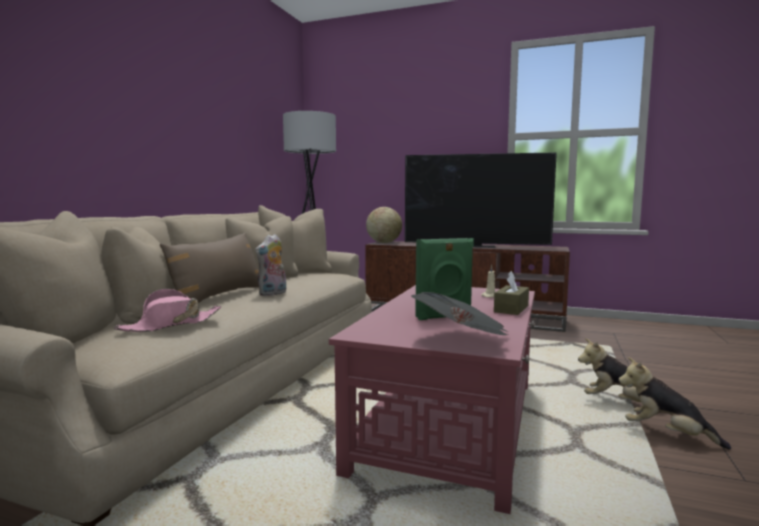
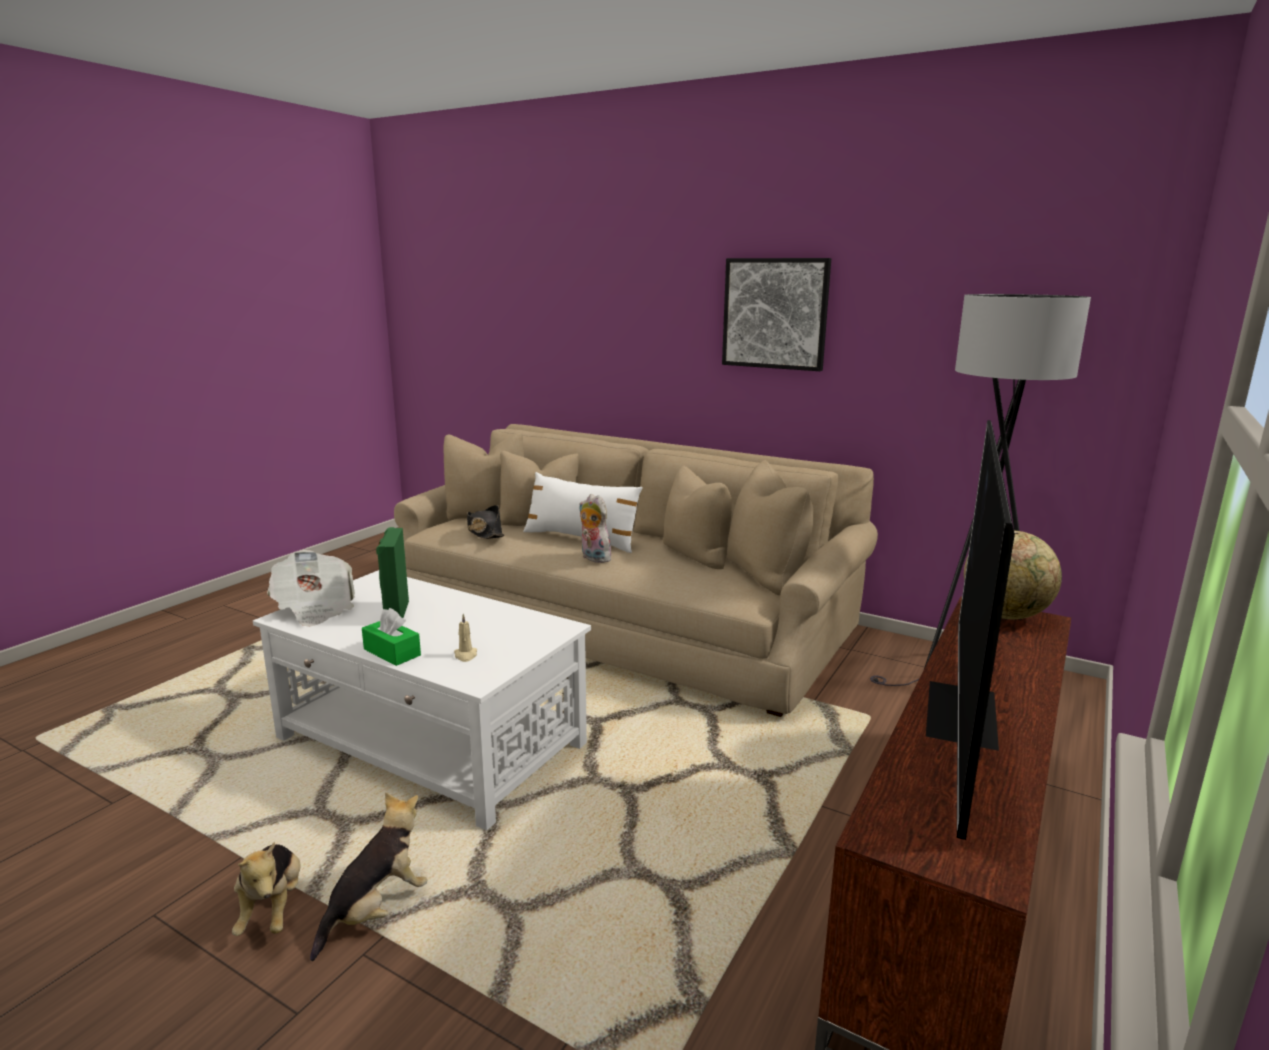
camera: 100 degrees right, 10 degrees up
pink hat [114,289,221,332] -> black hat [467,505,505,539]
brown pillow [160,233,259,303] -> white pillow [523,472,643,553]
red coffee table [329,285,535,514] -> white coffee table [253,570,591,831]
brown tissue box [494,271,529,315] -> green tissue box [362,608,421,666]
plush toy [618,357,731,450] -> plush toy turned 120 degrees clockwise [232,842,300,936]
none -> picture [722,258,831,371]

